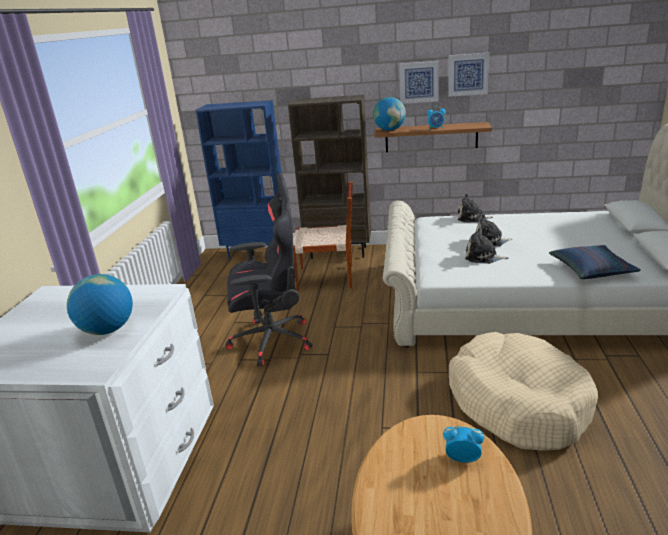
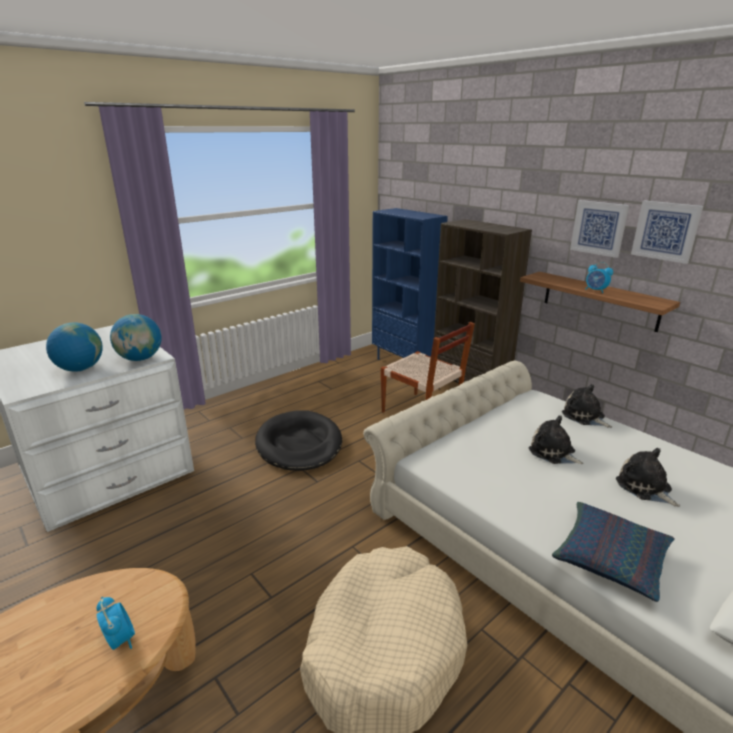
camera: 40 degrees right, 0 degrees up
black office chair [226,173,312,367] -> black dog bed [255,410,342,471]
globe [373,97,406,131] -> globe moved to [110,314,162,361]
plush toy [465,228,509,264] -> plush toy moved to [616,448,680,507]

